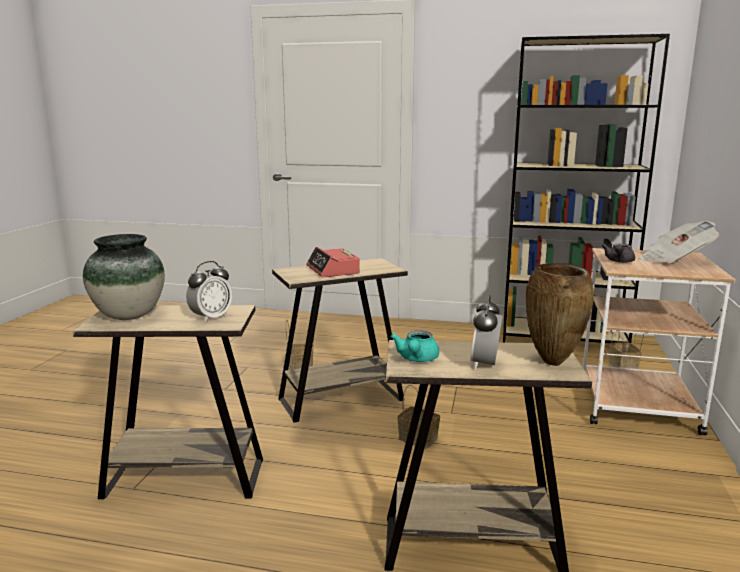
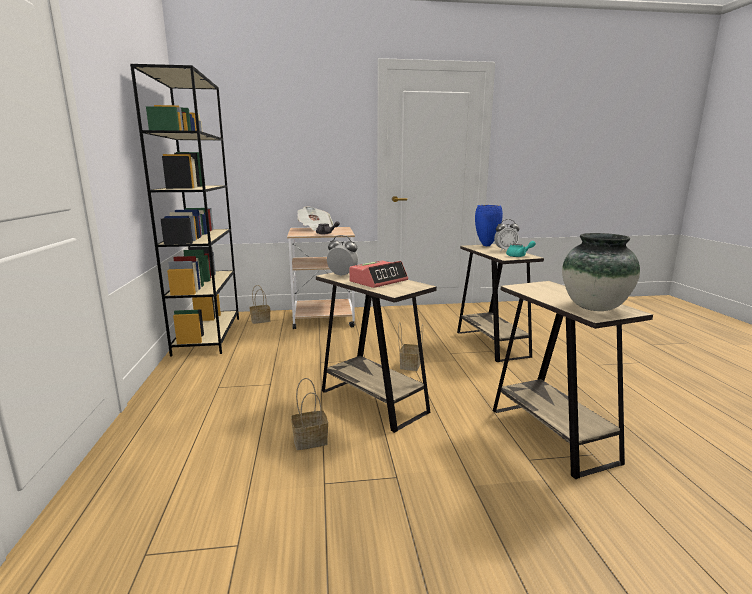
camera: 110 degrees left, 0 degrees up
alarm clock [186,261,232,323] -> alarm clock moved to [327,235,358,276]
brown vase [526,263,594,366] -> blue vase [475,205,503,246]

